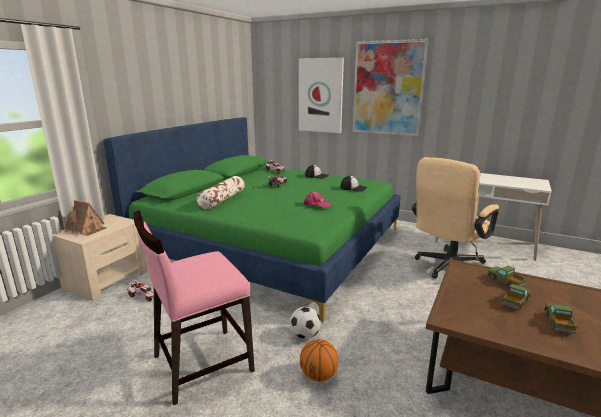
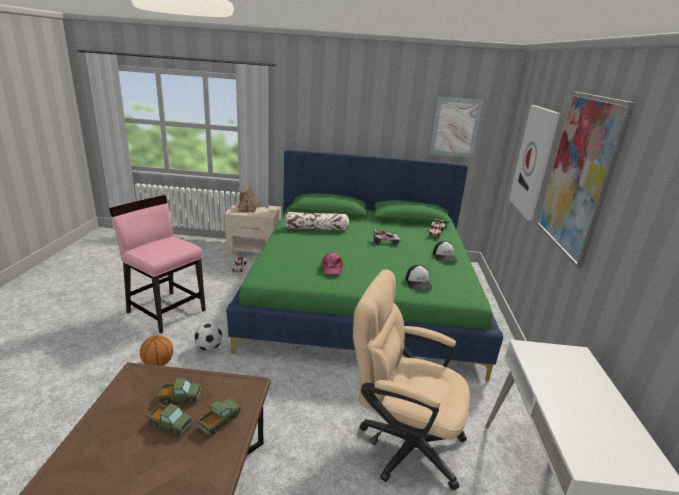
camera: 65 degrees right, 5 degrees up
toy truck [544,303,577,334] -> toy truck moved to [157,379,201,404]
none -> picture [429,97,483,157]

